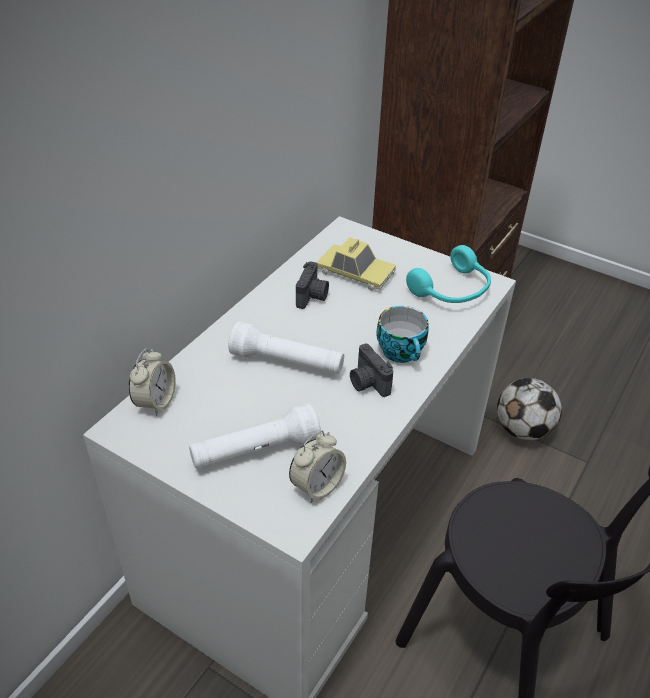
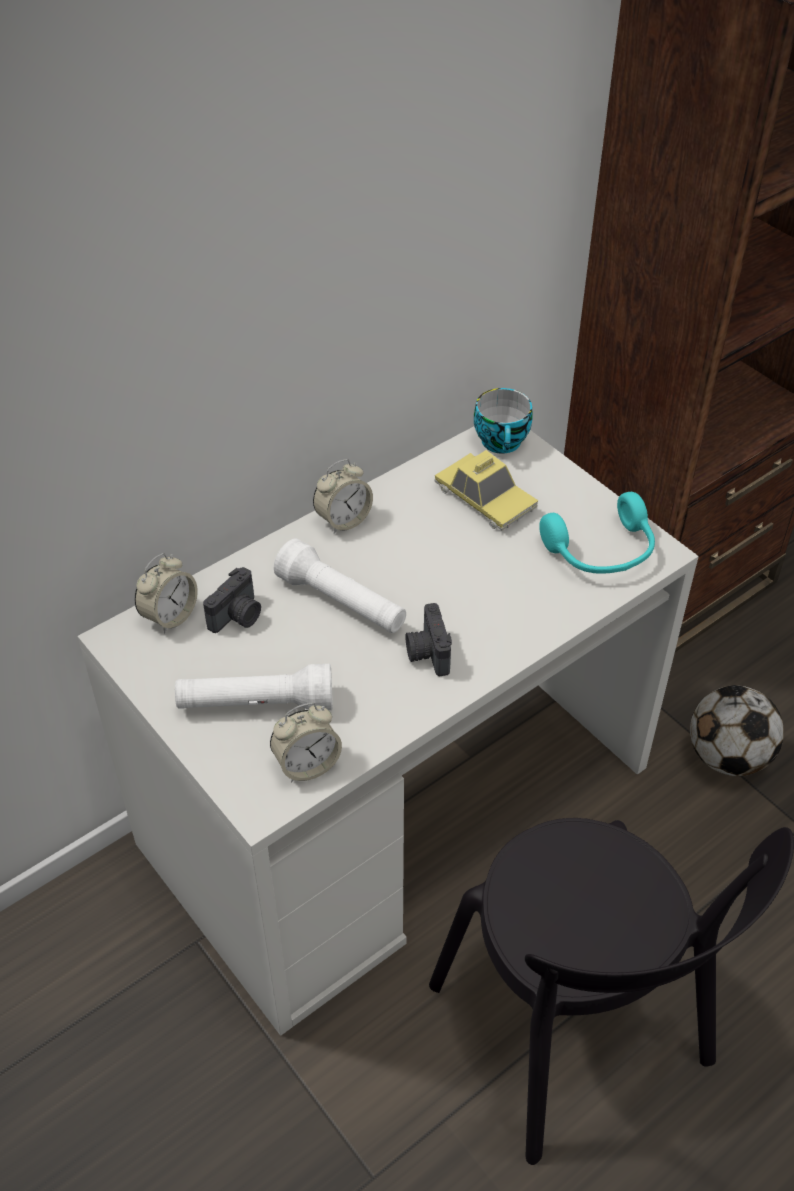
camera: 20 degrees right, 5 degrees up
camera [296,262,329,309] -> camera moved to [203,567,261,633]
cup [377,306,428,363] -> cup moved to [474,388,533,454]
none -> alarm clock [313,459,373,534]

